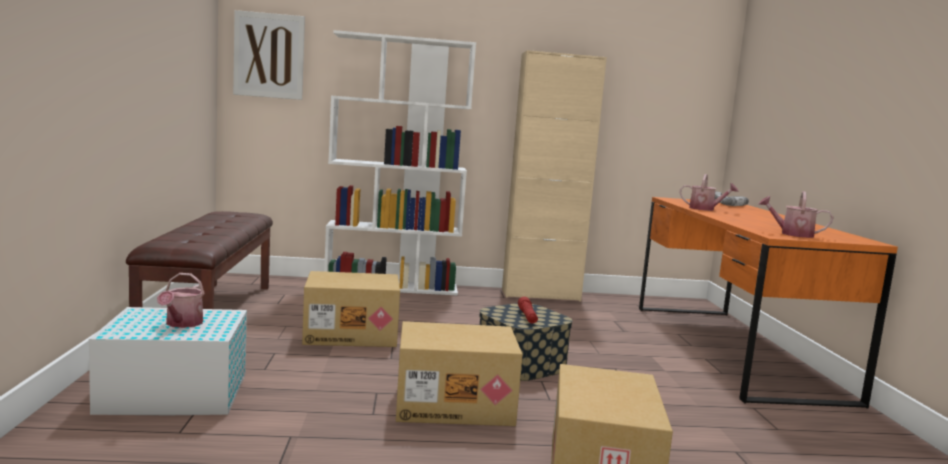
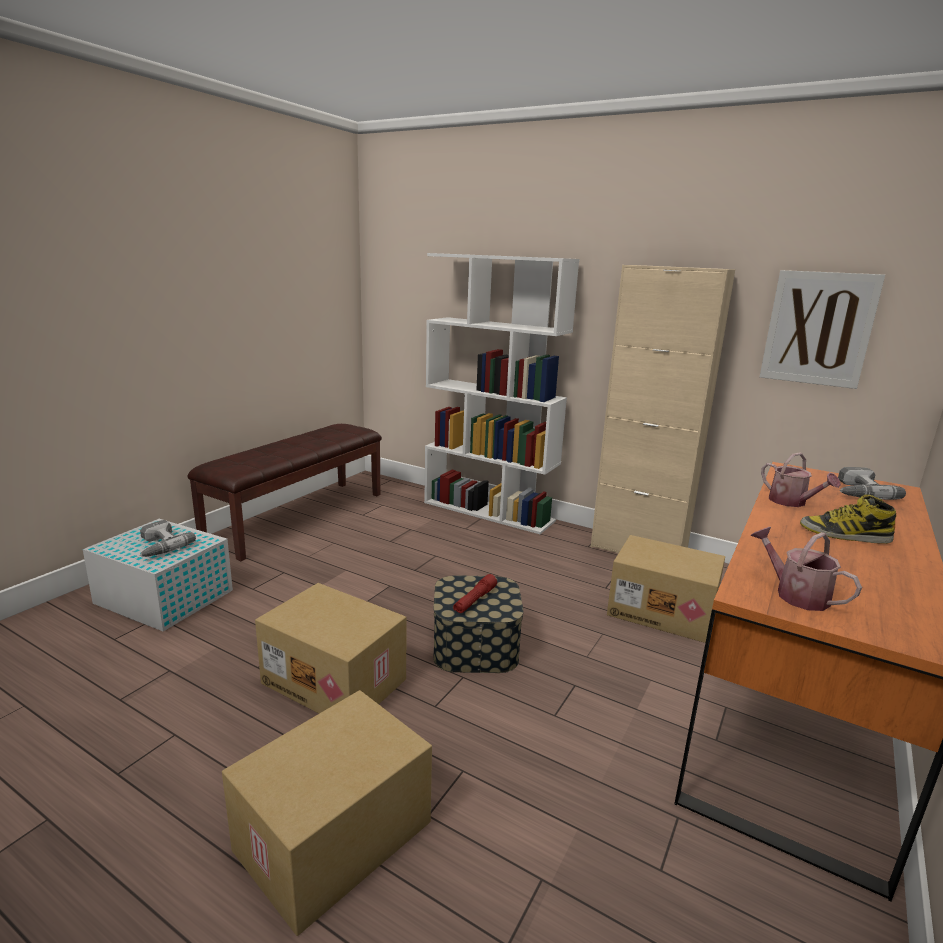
camera: 35 degrees right, 10 degrees up
watering can [157,273,205,328] -> power drill [140,520,196,557]
picture [233,10,305,100] -> picture moved to [760,270,885,389]
cardboard box [302,271,400,347] -> cardboard box moved to [607,535,725,643]
none -> boot [800,495,896,544]

